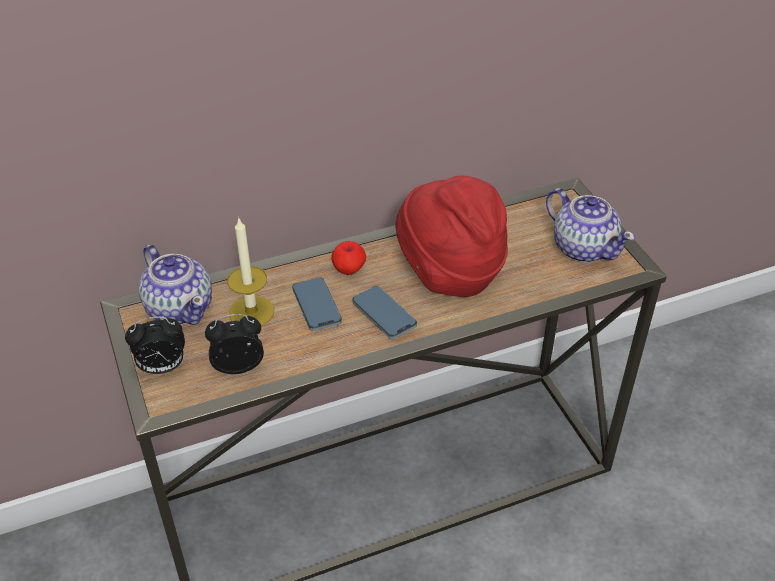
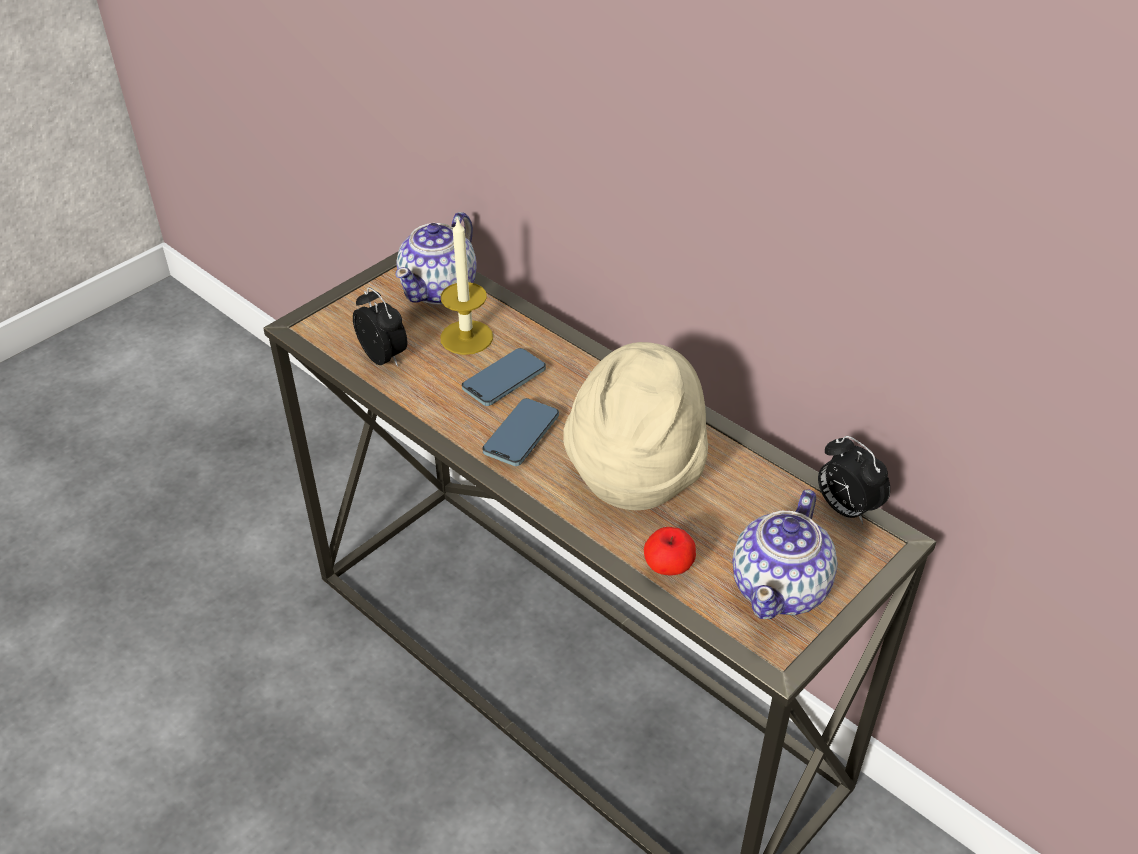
camera: 65 degrees right, 0 degrees up
alarm clock [125,316,185,374] -> alarm clock moved to [818,436,890,524]
apple [331,241,366,275] -> apple moved to [644,527,696,576]
red hat [396,176,508,297] -> beige hat [563,342,708,510]

